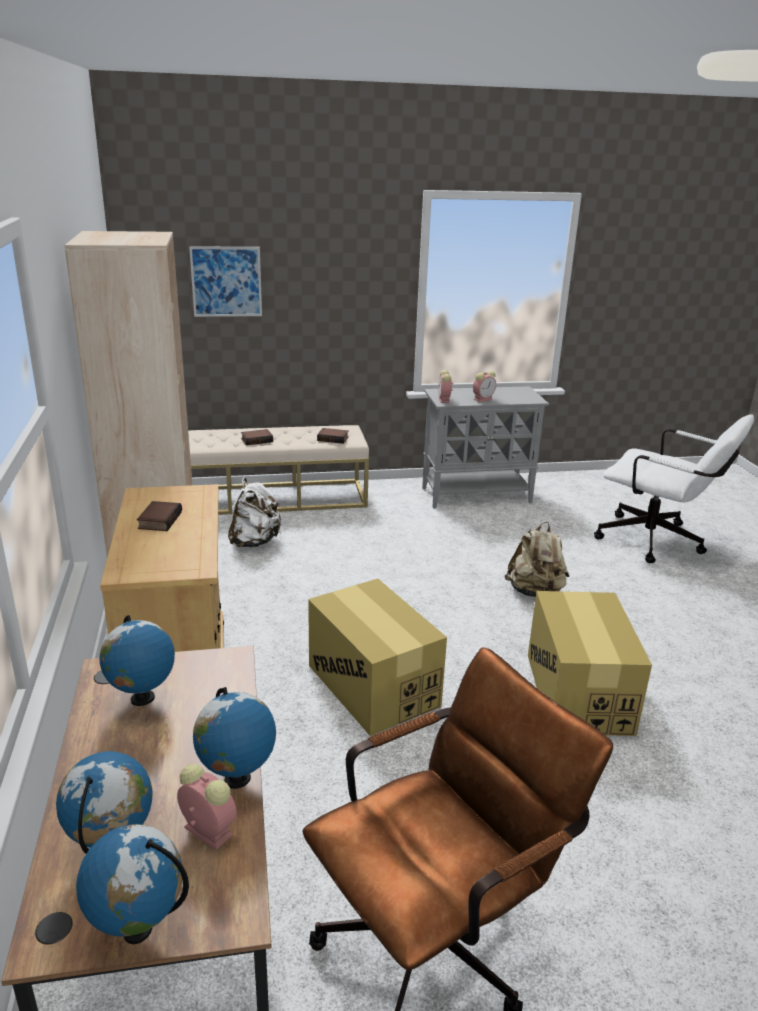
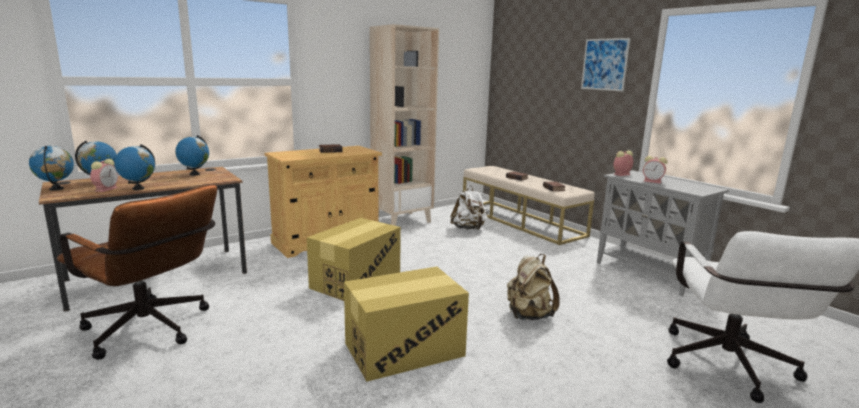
camera: 65 degrees right, 10 degrees down
picture [189,246,262,317] -> picture moved to [581,38,630,91]

